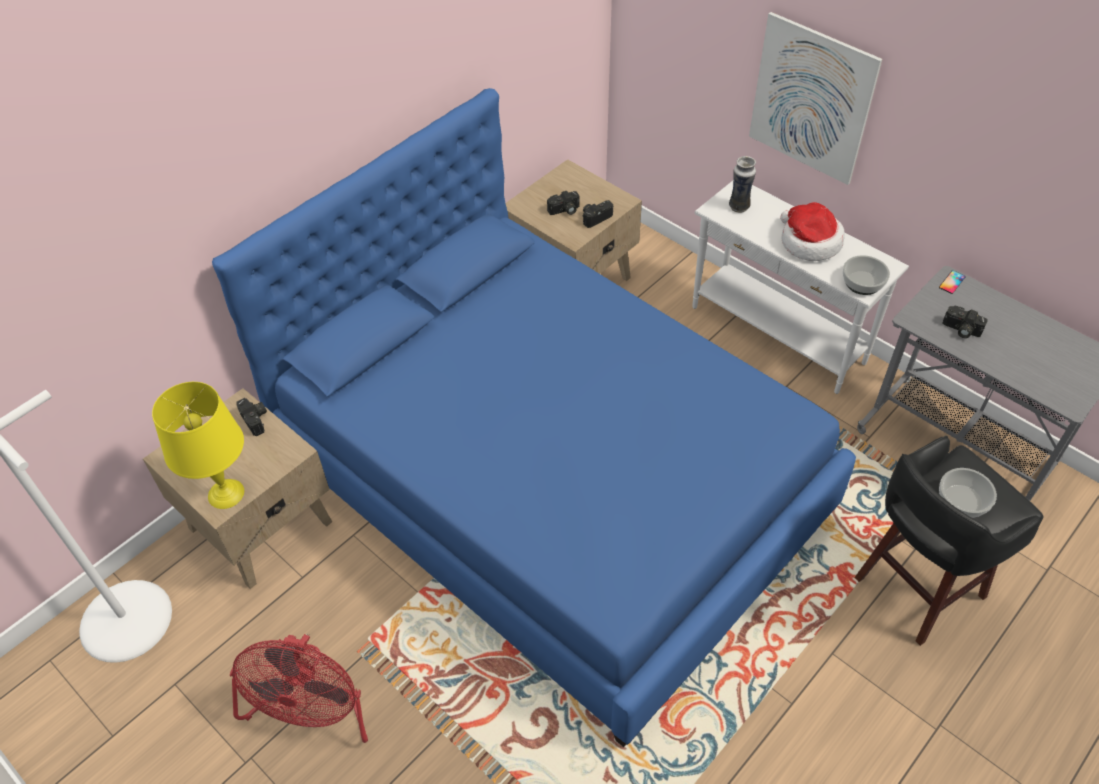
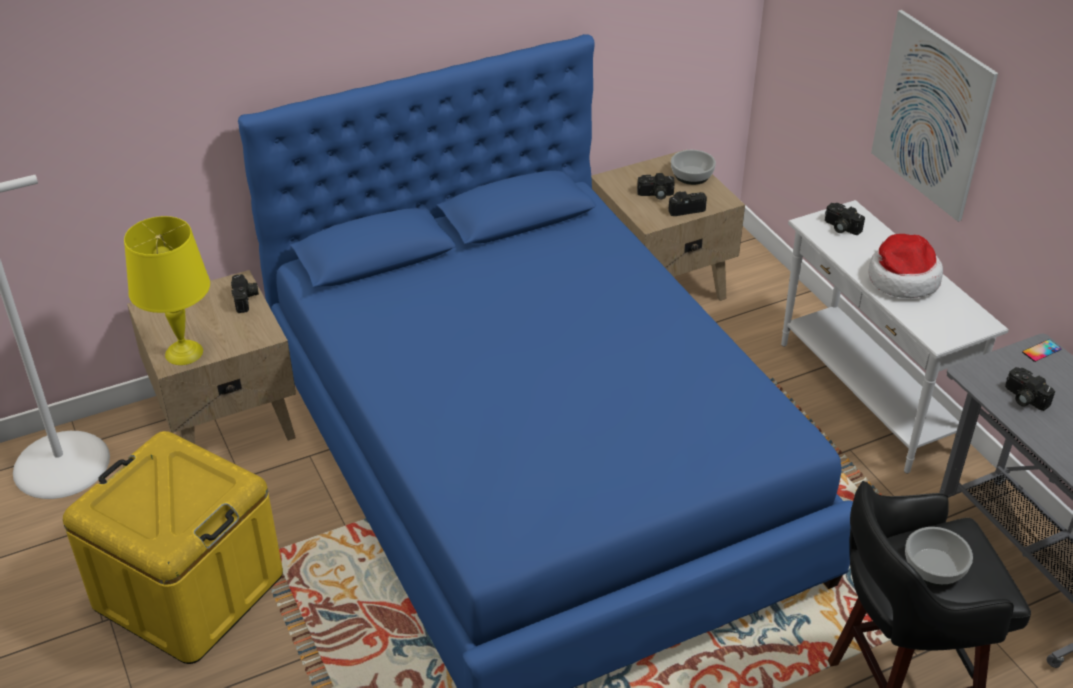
camera: 20 degrees right, 10 degrees down
red fan [230,633,368,743] -> yellow storage box [63,431,283,664]
vase [729,156,756,213] -> camera [825,203,865,235]
bowl [843,255,890,295] -> bowl moved to [671,150,716,185]

